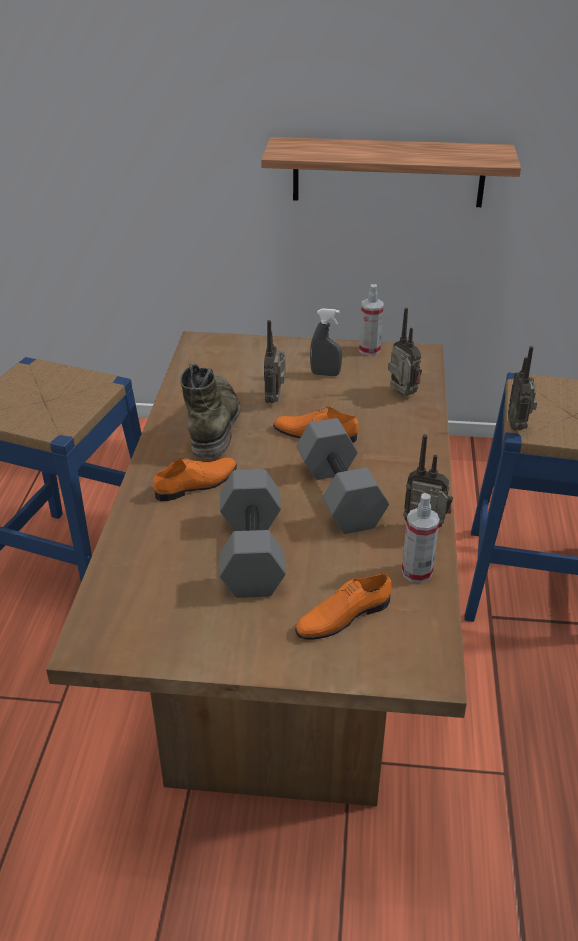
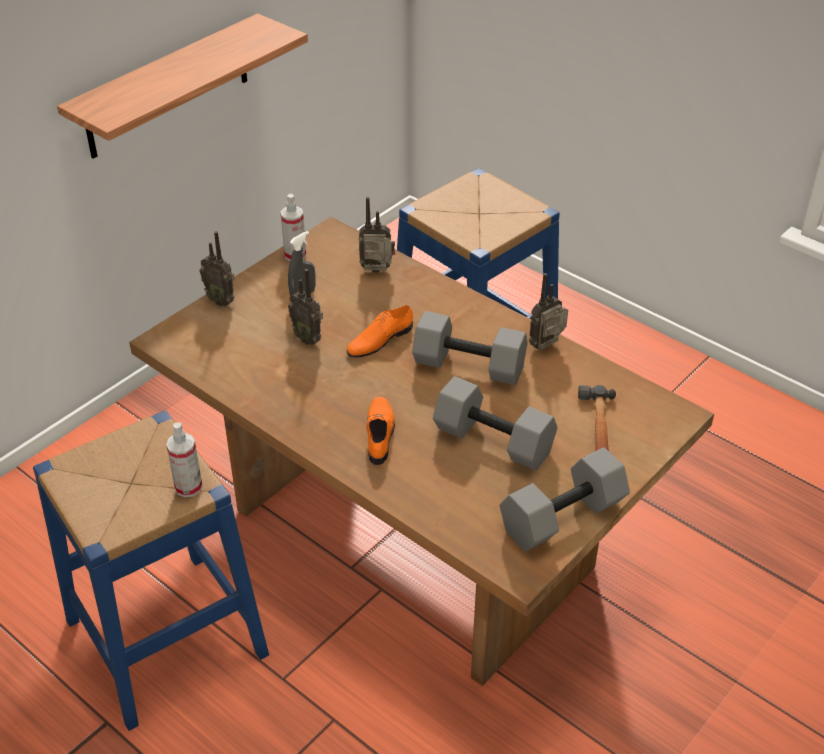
camera: 55 degrees left, 5 degrees up
green boot [180,364,241,458] -> none
orange shoe [295,574,392,640] -> hammer [578,385,616,451]
spray bottle [402,493,440,583] -> spray bottle moved to [166,422,203,497]
radio [508,346,537,431] -> radio moved to [200,231,235,307]
none -> grey dumbbell [499,447,630,552]

